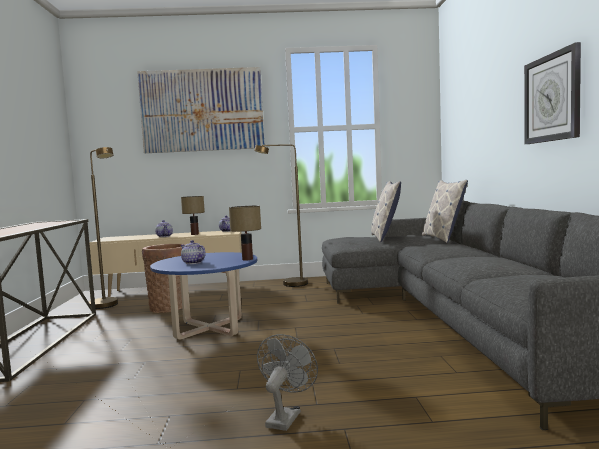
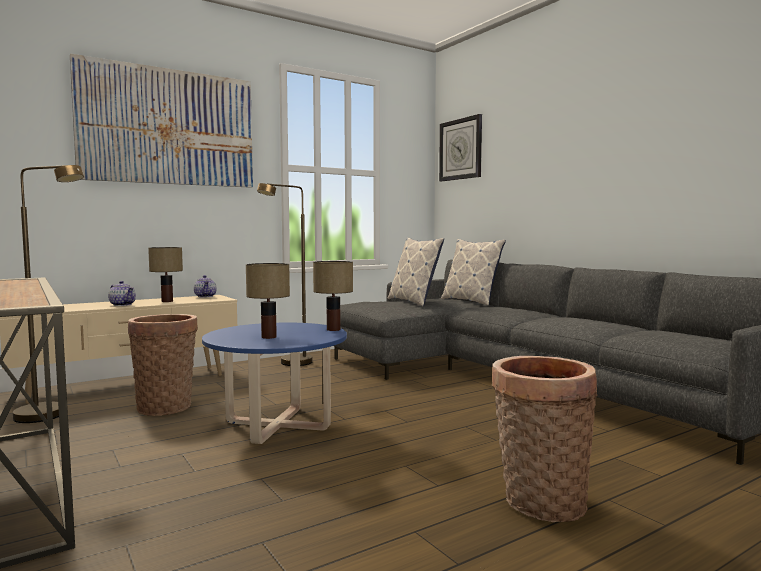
camera: 30 degrees left, 0 degrees up
teapot [181,240,206,264] -> table lamp [246,263,290,339]
grey fan [257,334,318,431] -> basket [492,356,597,522]
wall clock [524,42,581,144] -> wall clock moved to [439,114,482,181]

